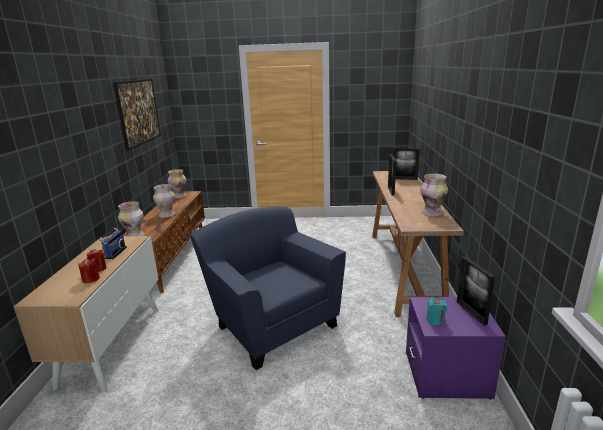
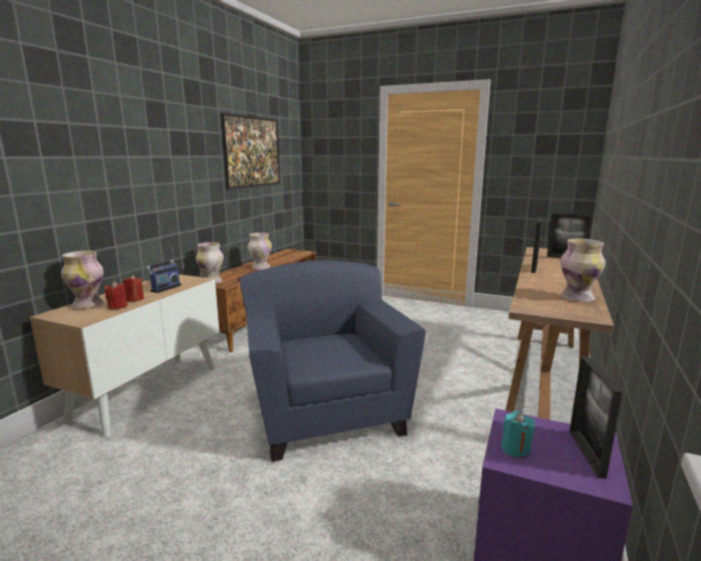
camera: 20 degrees right, 5 degrees down
vase [168,169,187,198] -> vase moved to [61,251,104,309]

